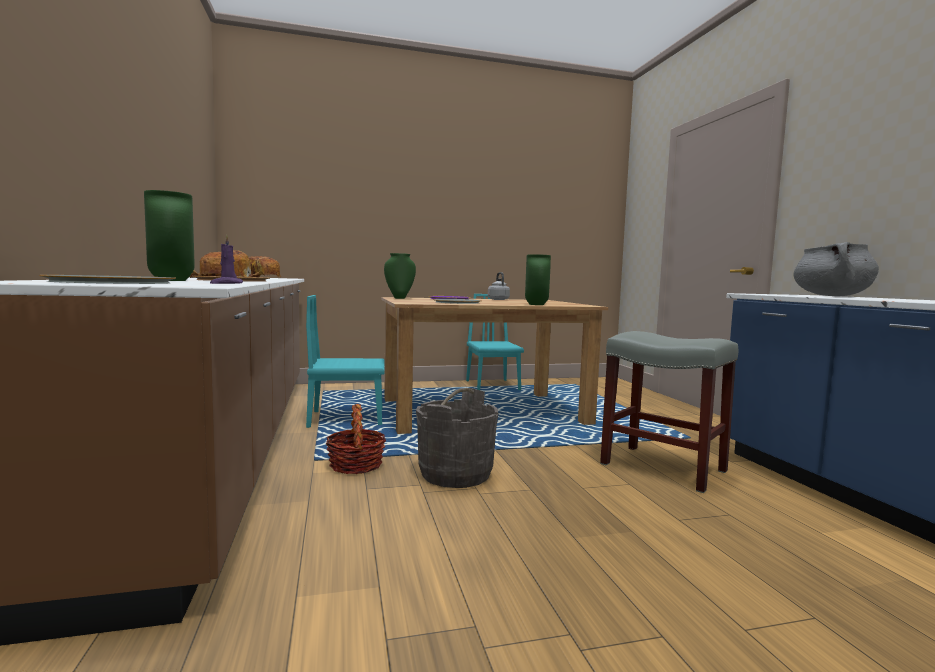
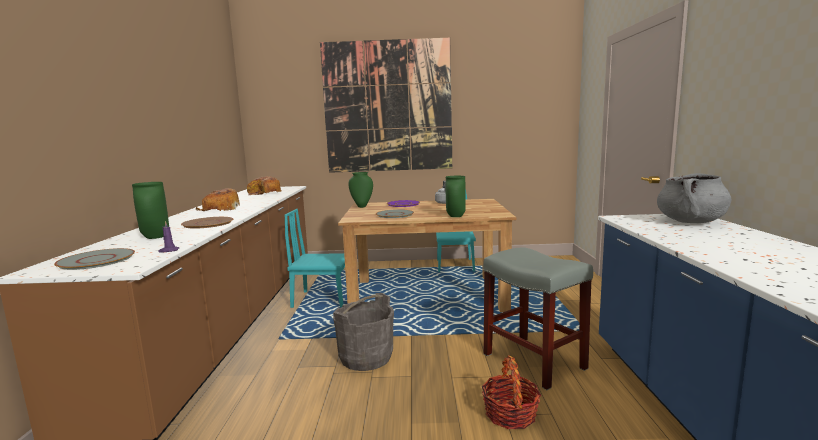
camera: 15 degrees right, 5 degrees up
basket [326,404,386,474] -> basket moved to [482,355,541,430]
none -> picture [320,38,452,173]

